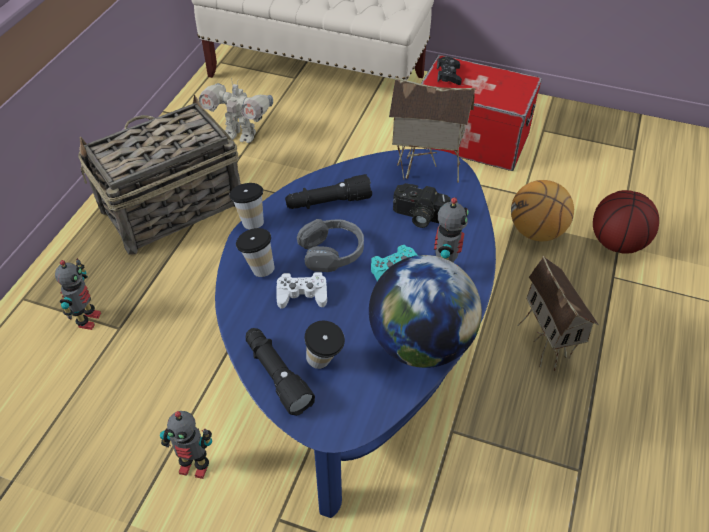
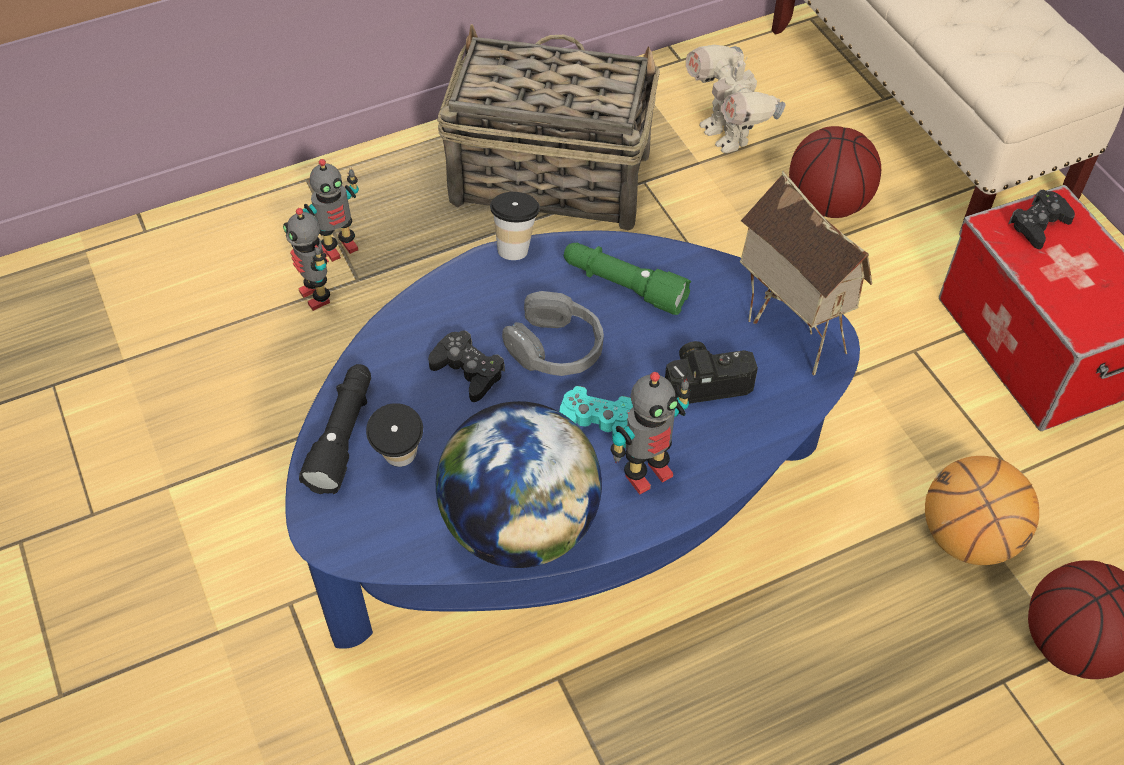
camera: 45 degrees right, 5 degrees up
toy robot [160,411,212,479] -> toy robot moved to [283,208,330,311]
cup [236,228,275,277] -> none
white game controller [276,272,327,309] -> black game controller [428,330,505,402]
black flashlight [285,174,372,209] -> green flashlight [564,243,691,315]
camera [393,183,450,228] -> camera turned 105 degrees clockwise [665,341,758,404]
toy house [517,255,599,371] -> none
none -> basketball [789,126,881,218]

